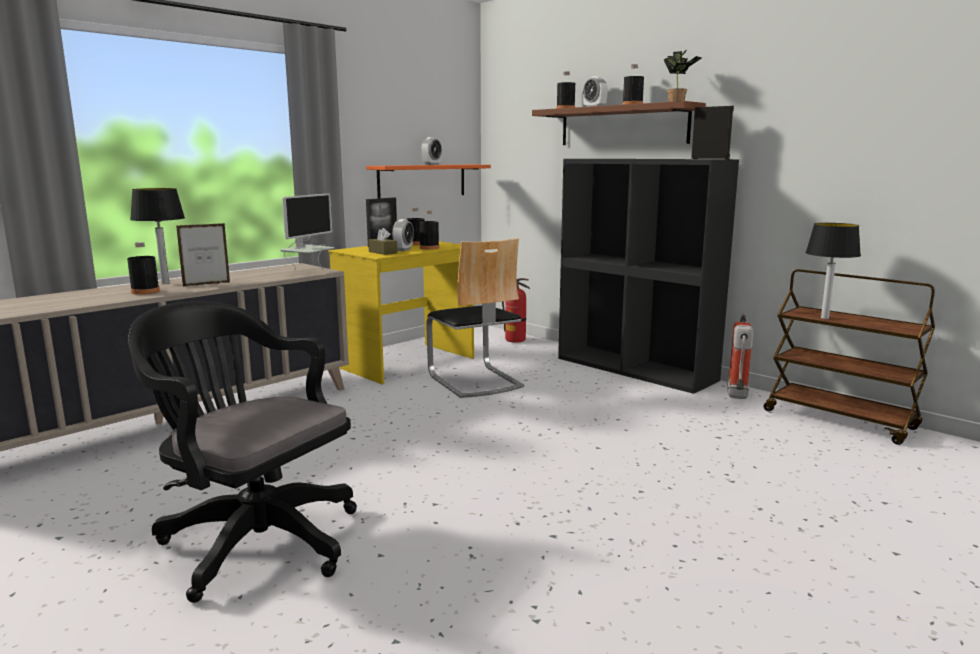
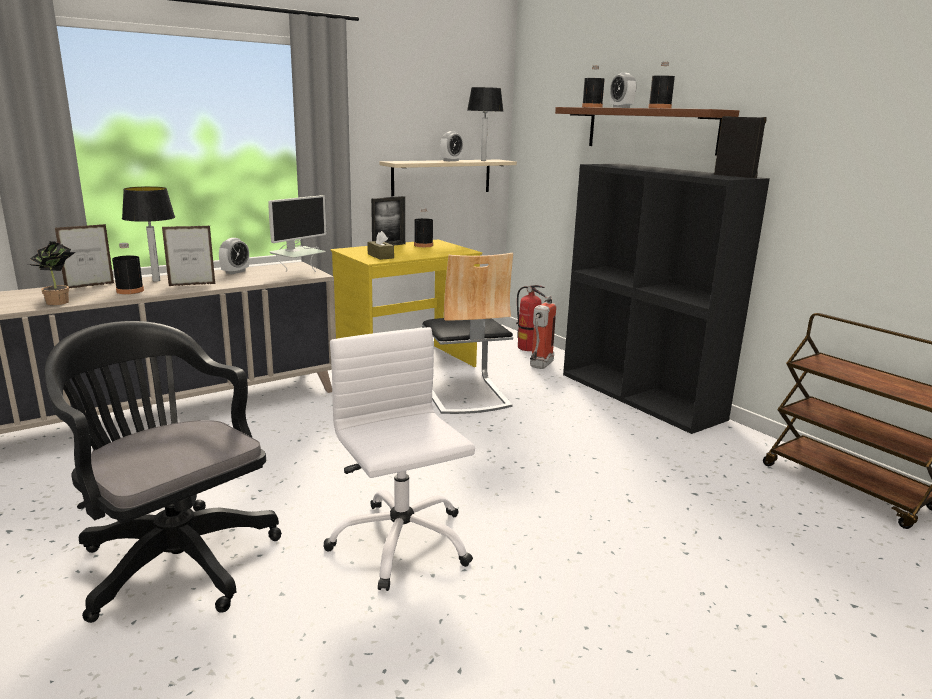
camera: 10 degrees right, 5 degrees up
orange shelf [366,165,491,198] -> beige shelf [380,160,517,196]
alarm clock [392,219,414,251] -> alarm clock moved to [219,238,249,274]
black bottle [420,210,439,250] -> none
potted plant [664,49,702,102] -> potted plant moved to [29,241,76,305]
fire extinguisher [727,313,754,399] -> fire extinguisher moved to [530,296,556,369]
table lamp [805,223,861,319] -> table lamp moved to [467,87,504,161]
none -> picture frame [55,224,114,288]
none -> white office chair [324,327,475,591]

